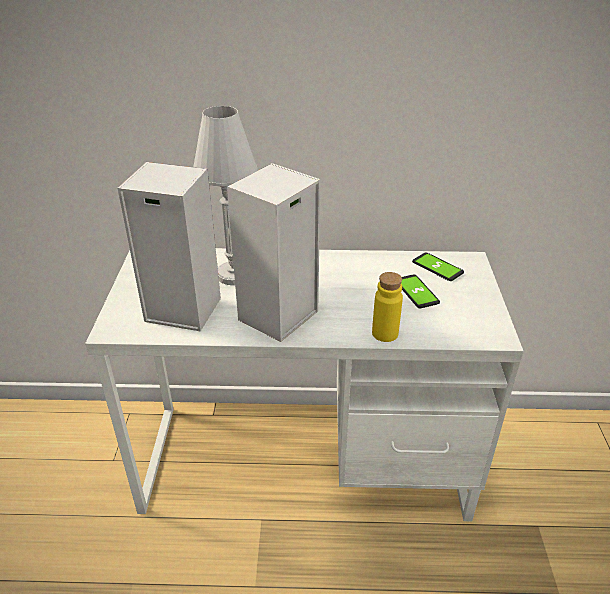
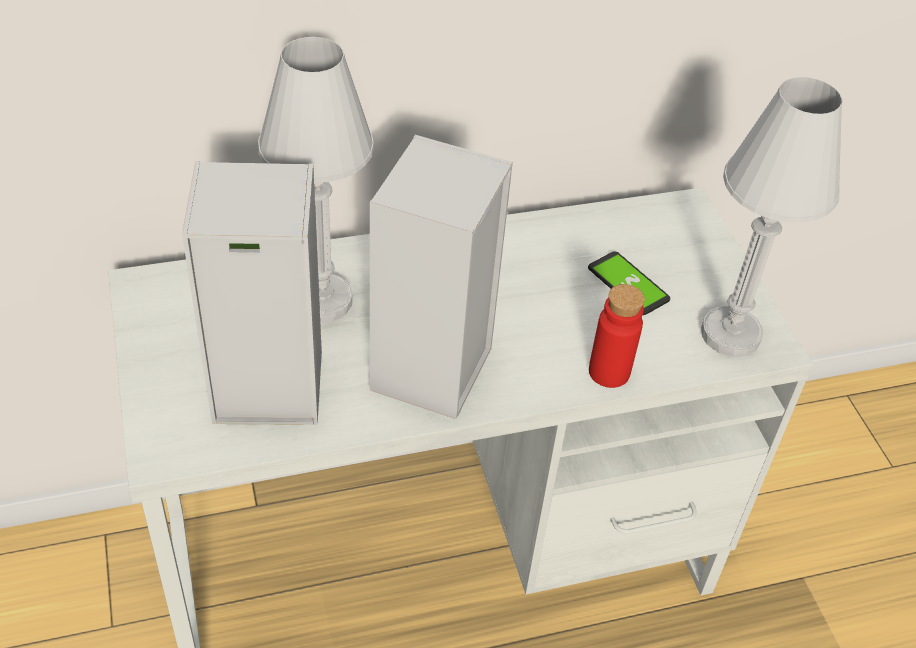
camera: 20 degrees left, 10 degrees up
yellow bottle [372,272,403,342] -> red bottle [589,284,645,388]
phone [412,252,464,281] -> none
none -> white table lamp [701,77,842,357]

